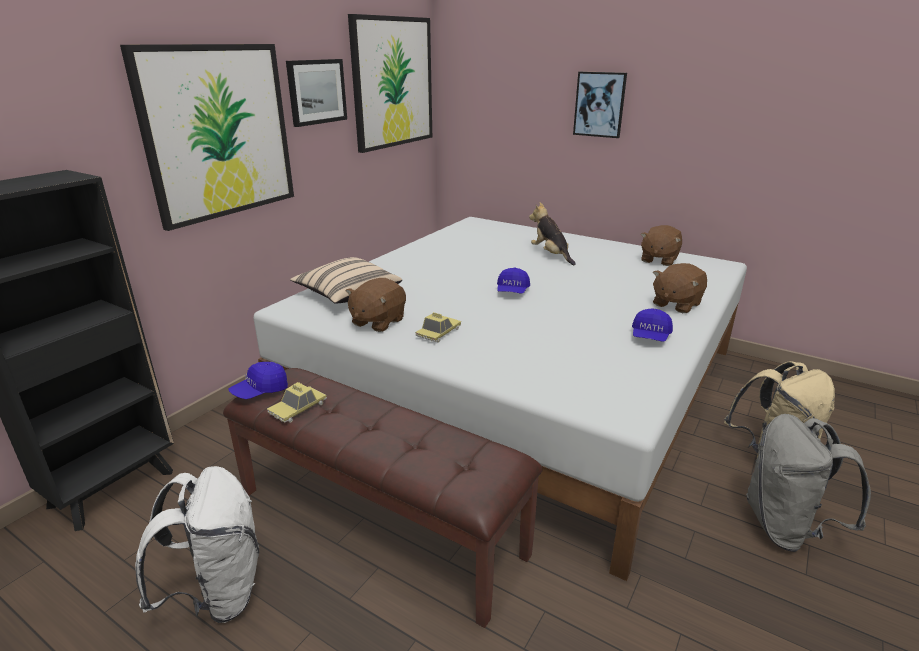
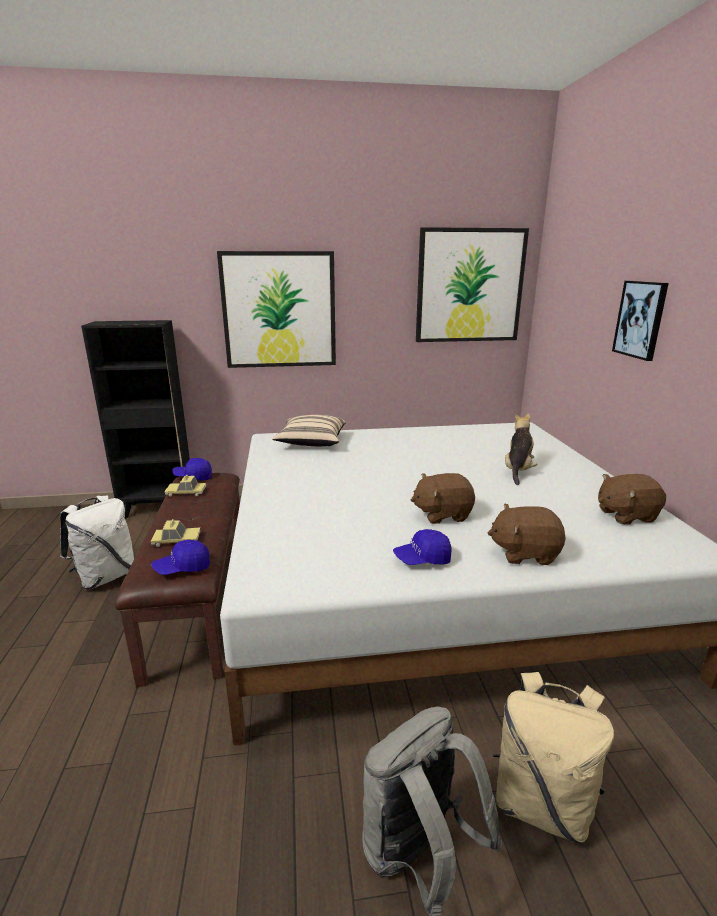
camera: 50 degrees right, 5 degrees down
picture [286,59,347,127] -> none
brown plush toy [346,278,406,332] -> brown plush toy moved to [411,473,475,524]
toy car [415,312,461,343] -> toy car moved to [151,519,200,547]
blue cap [497,268,530,294] -> blue cap moved to [151,540,210,575]

